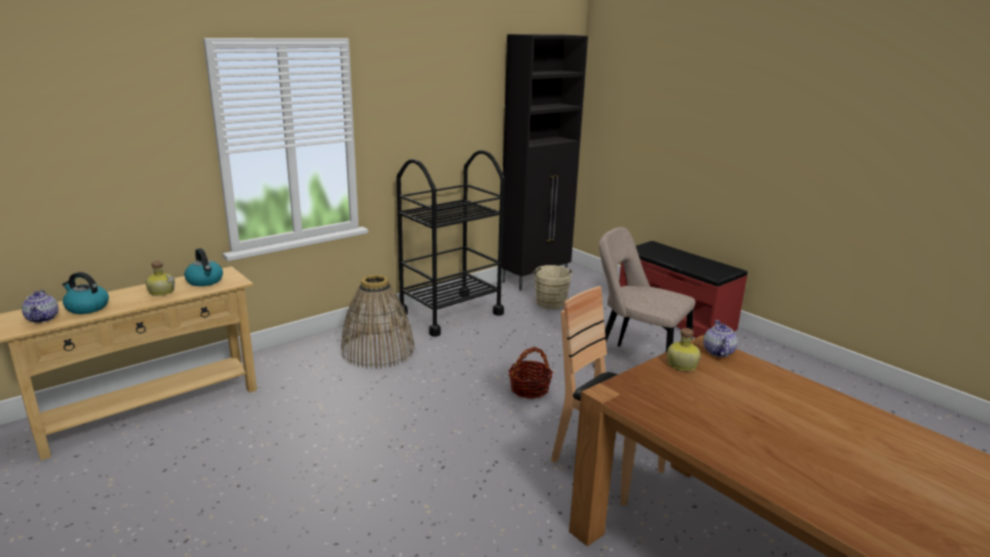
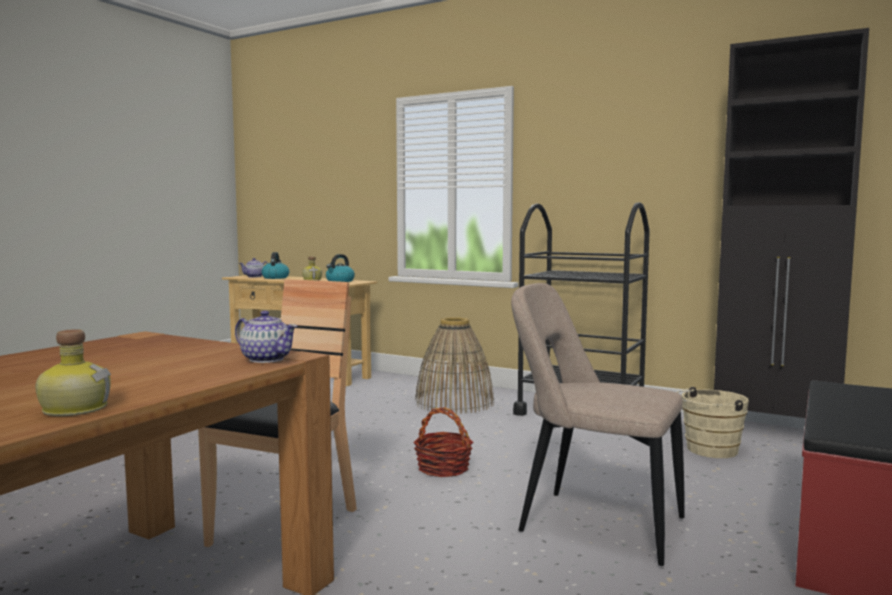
camera: 70 degrees right, 15 degrees down
beige chair [593,227,695,367] -> beige chair turned 75 degrees counterclockwise [511,283,684,566]
bottle [667,328,701,371] -> bottle moved to [35,329,111,416]
teapot [704,320,738,357] -> teapot turned 45 degrees clockwise [235,311,297,363]

